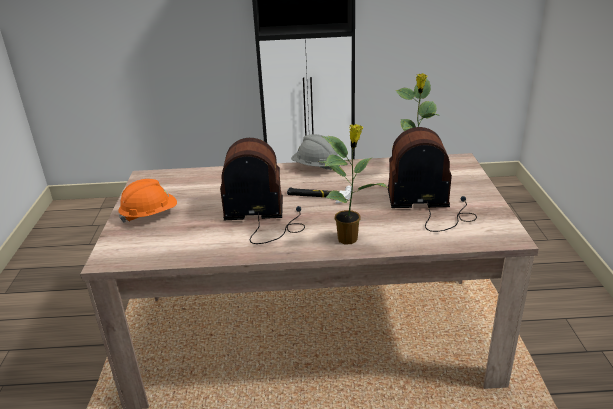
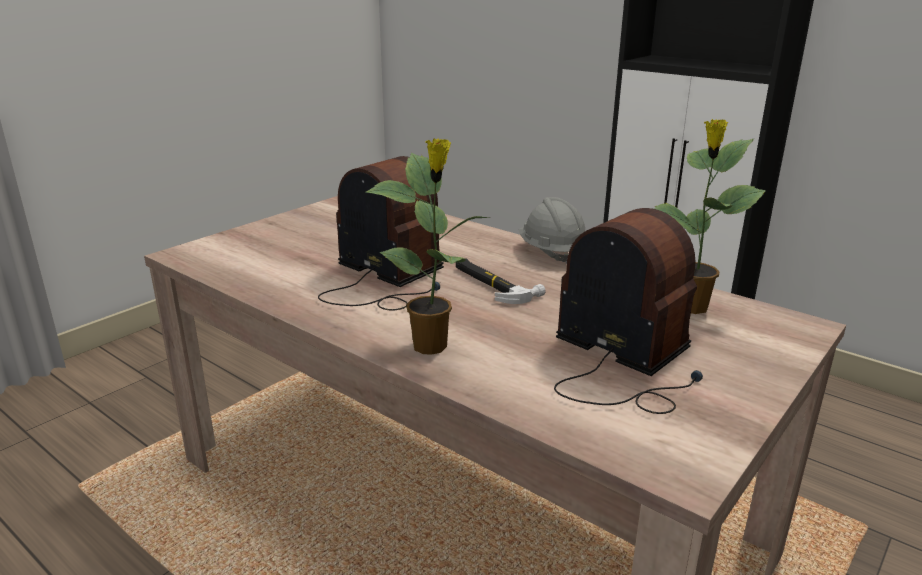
camera: 40 degrees right, 5 degrees down
orange hard hat [118,179,177,223] -> none

